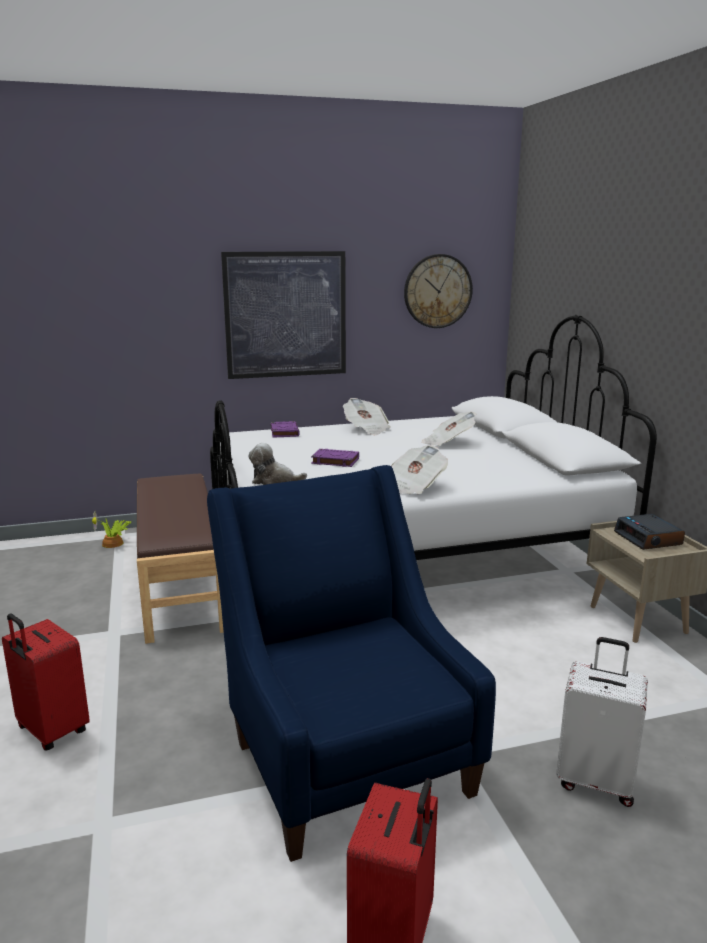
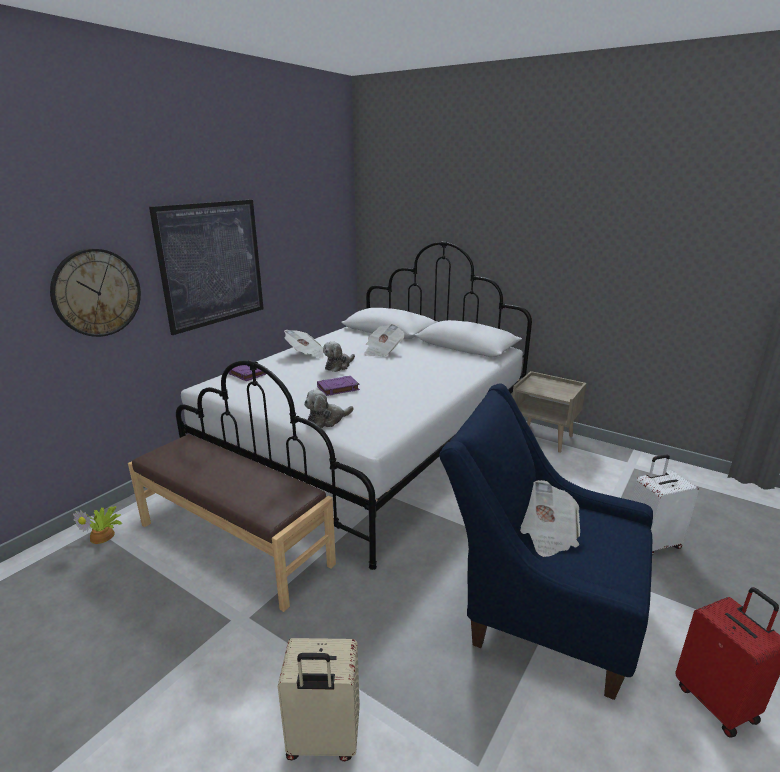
camera: 40 degrees left, 5 degrees up
red suitcase [2,614,90,751] -> beige suitcase [278,638,360,761]
newspaper [391,445,448,494] -> newspaper moved to [520,480,580,557]
wall clock [404,254,473,328] -> wall clock moved to [50,248,141,337]
alarm clock [614,514,685,550] -> none
none -> plush toy [323,341,355,372]

